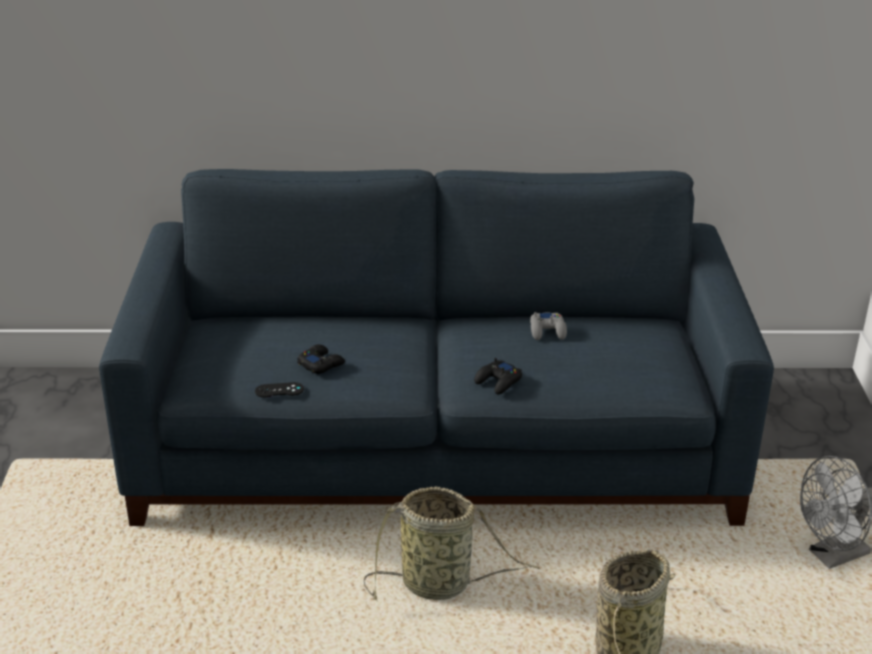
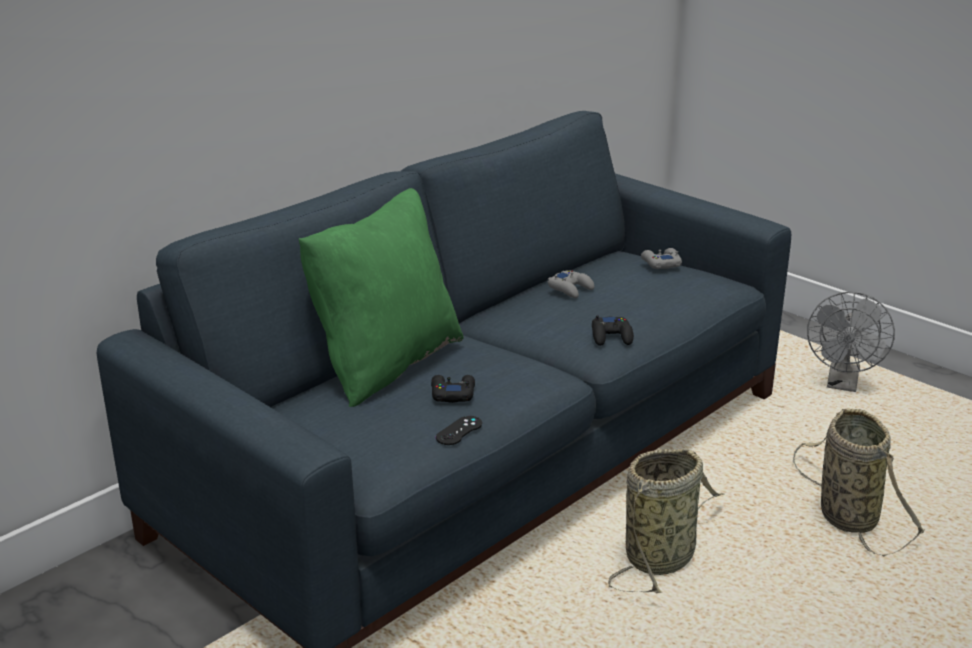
camera: 45 degrees left, 5 degrees down
none -> green pillow [299,188,464,407]
none -> grey game controller [641,248,682,269]

